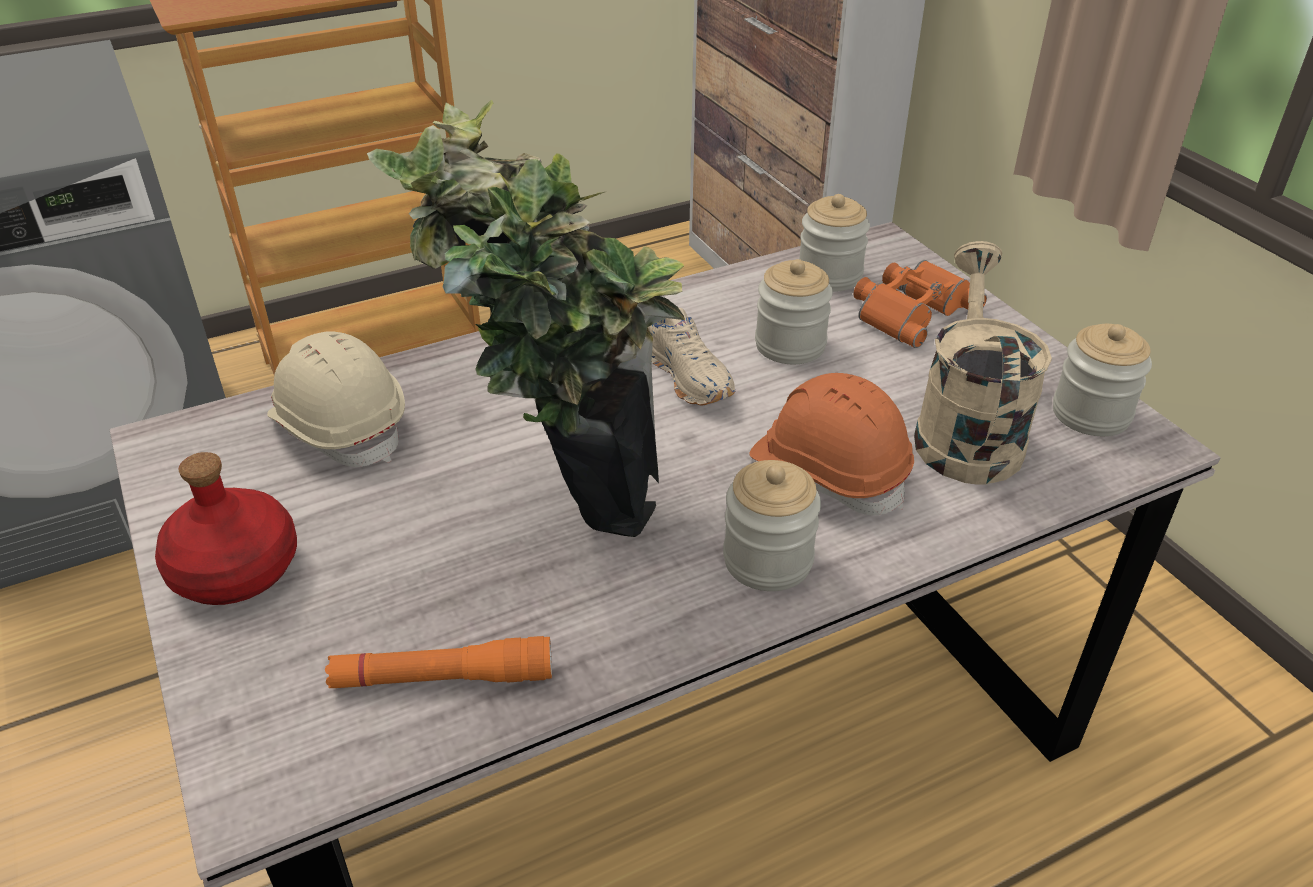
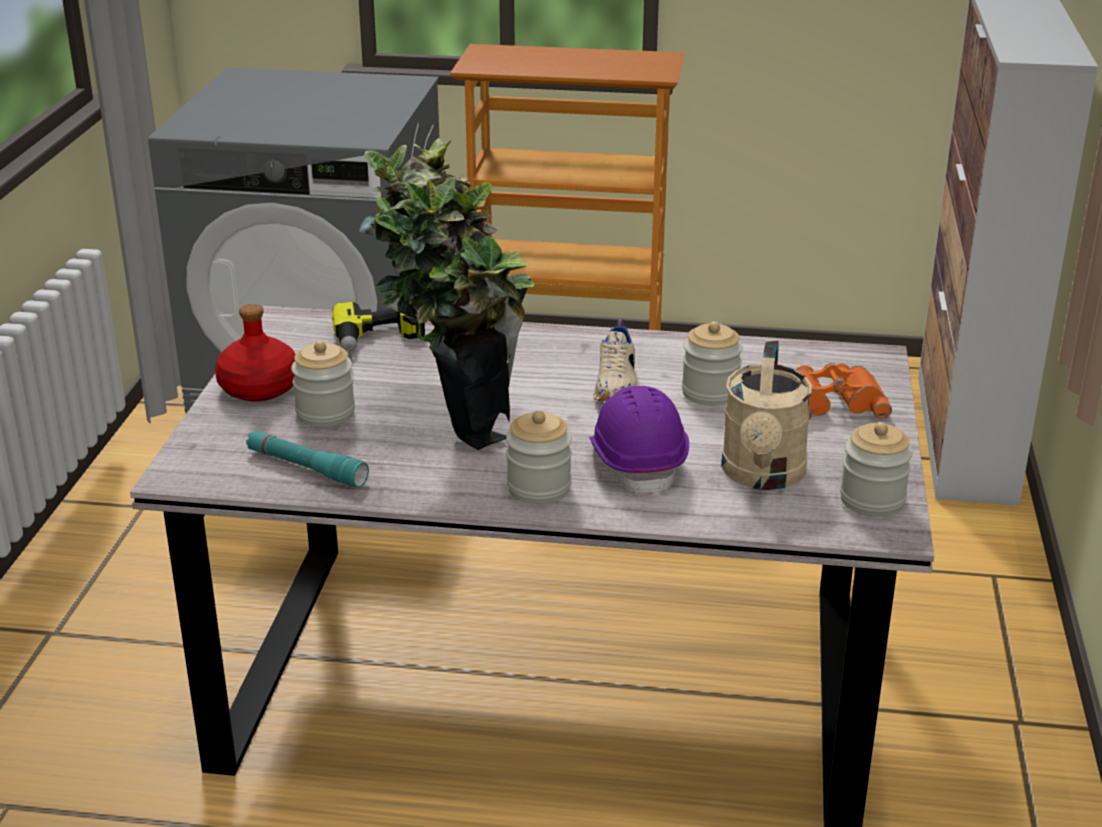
camera: 35 degrees right, 10 degrees down
beige hard hat [267,331,405,467] -> power drill [332,302,425,364]
orange flashlight [325,636,552,688] -> turquoise flashlight [246,430,369,488]
orange hard hat [749,373,914,516] -> purple hard hat [589,386,689,497]
jar [799,194,870,292] -> jar moved to [291,341,355,427]
beige watering can [914,241,1052,484] -> beige watering can turned 150 degrees clockwise [721,340,812,490]

